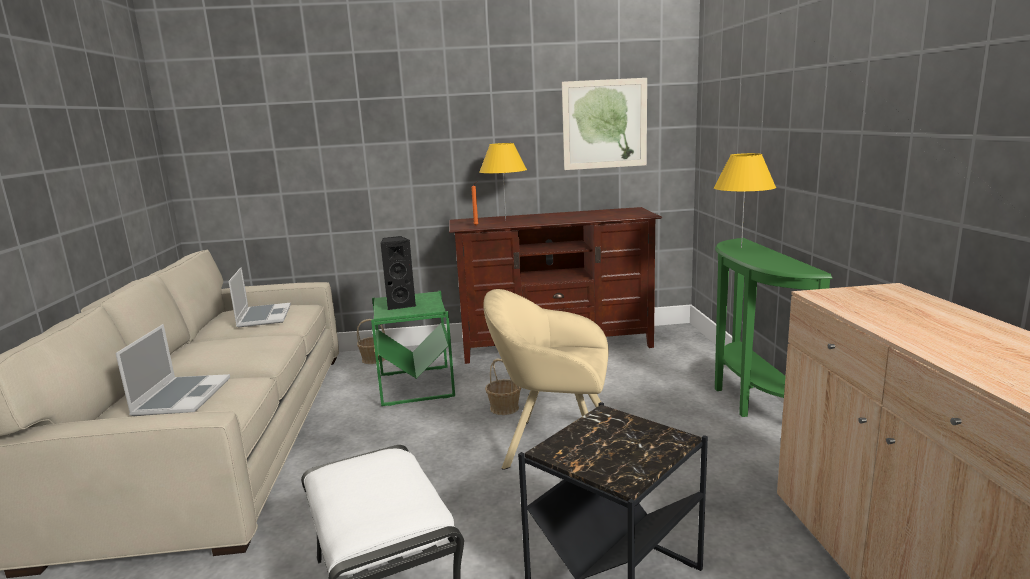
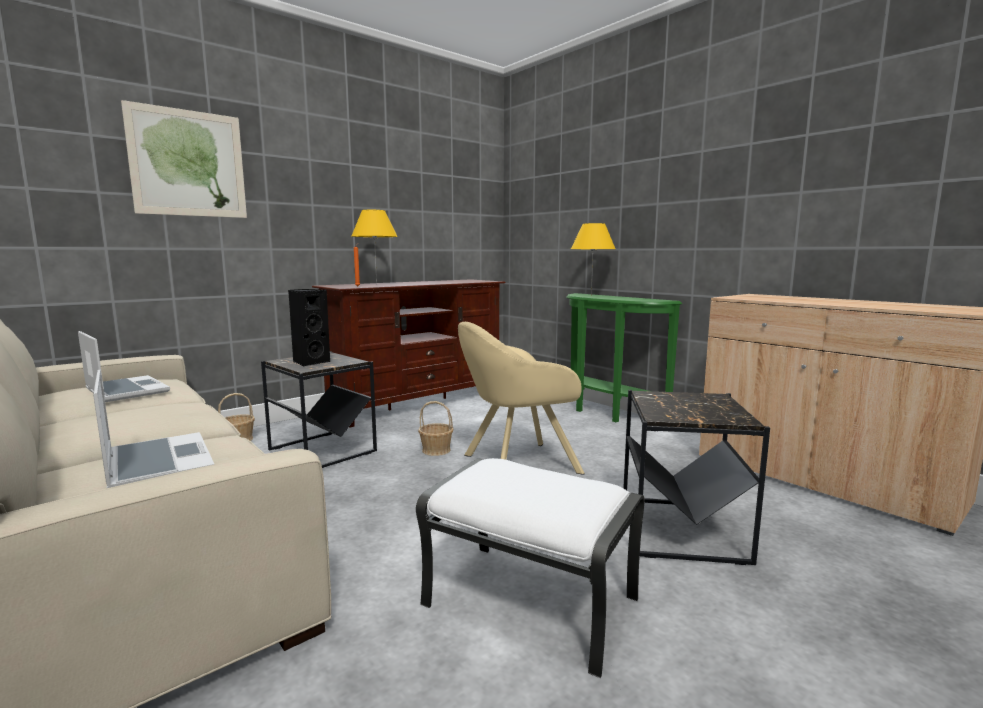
camera: 35 degrees left, 5 degrees down
green side table [371,291,455,406] -> black side table [261,351,377,468]
picture [562,78,647,170] -> picture moved to [121,100,247,218]

